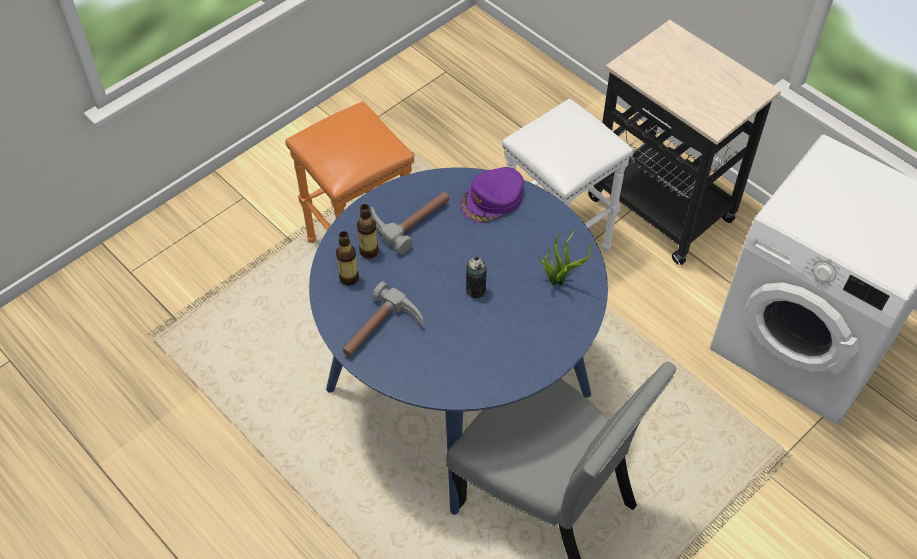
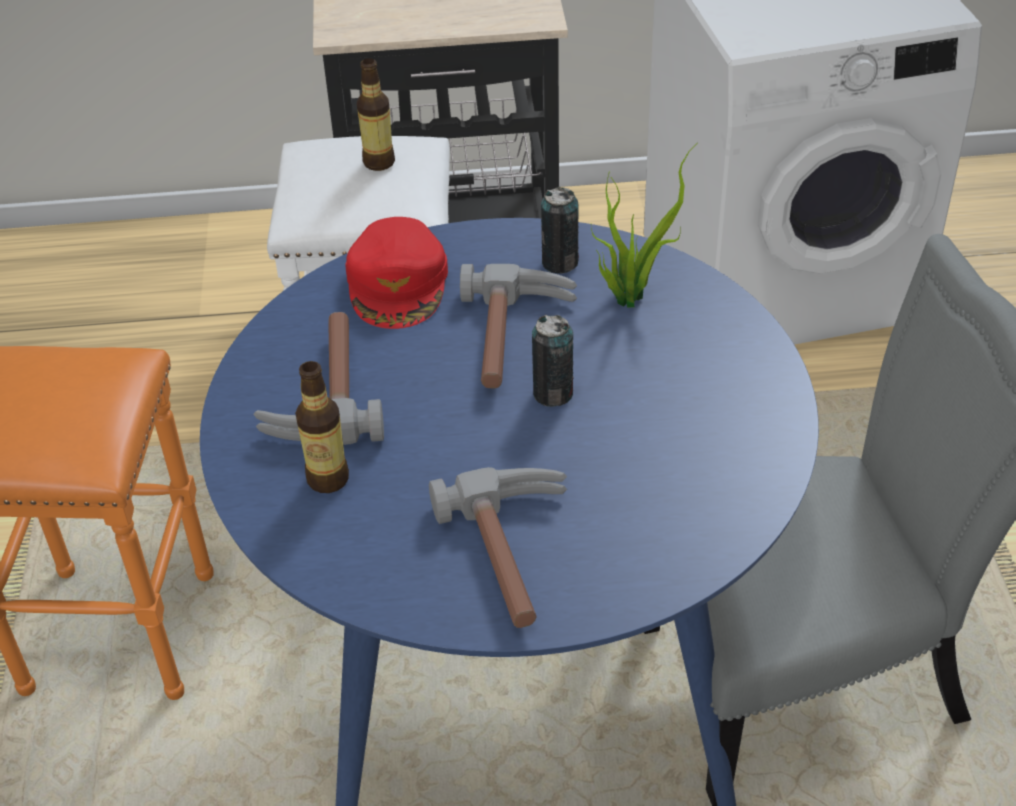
camera: 50 degrees left, 10 degrees down
bottle [336,231,359,286] -> bottle moved to [357,58,395,171]
purple cap [460,167,524,223] -> red cap [345,217,448,329]
none -> hammer [460,264,577,388]
none -> can [541,187,579,274]

